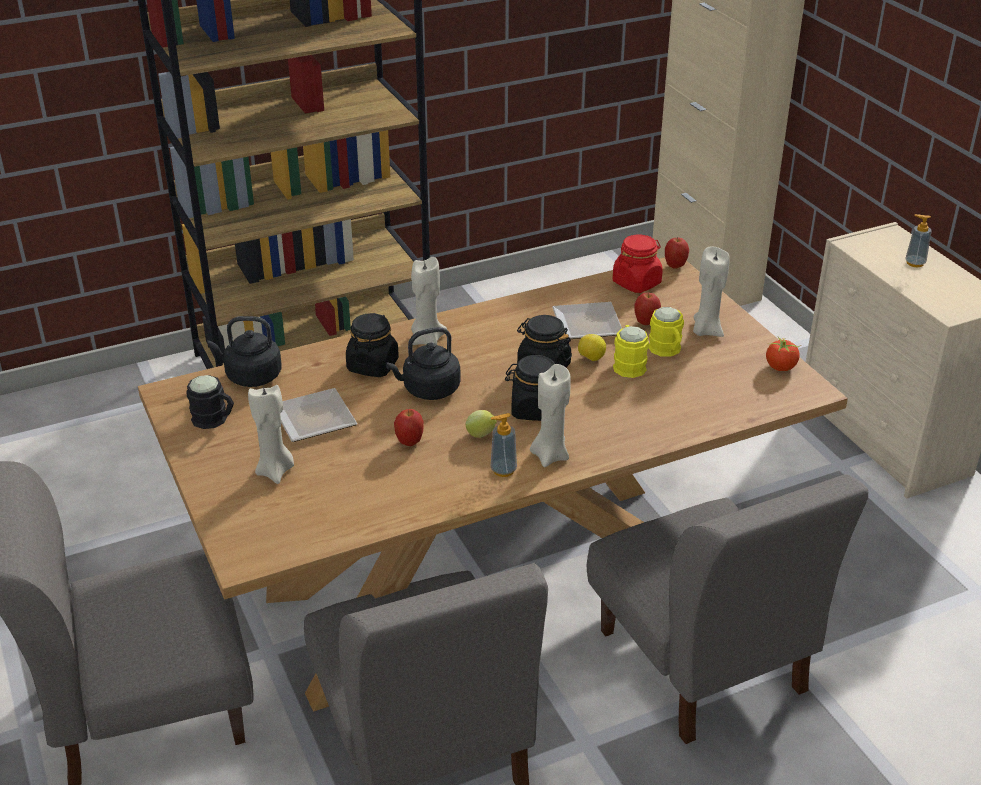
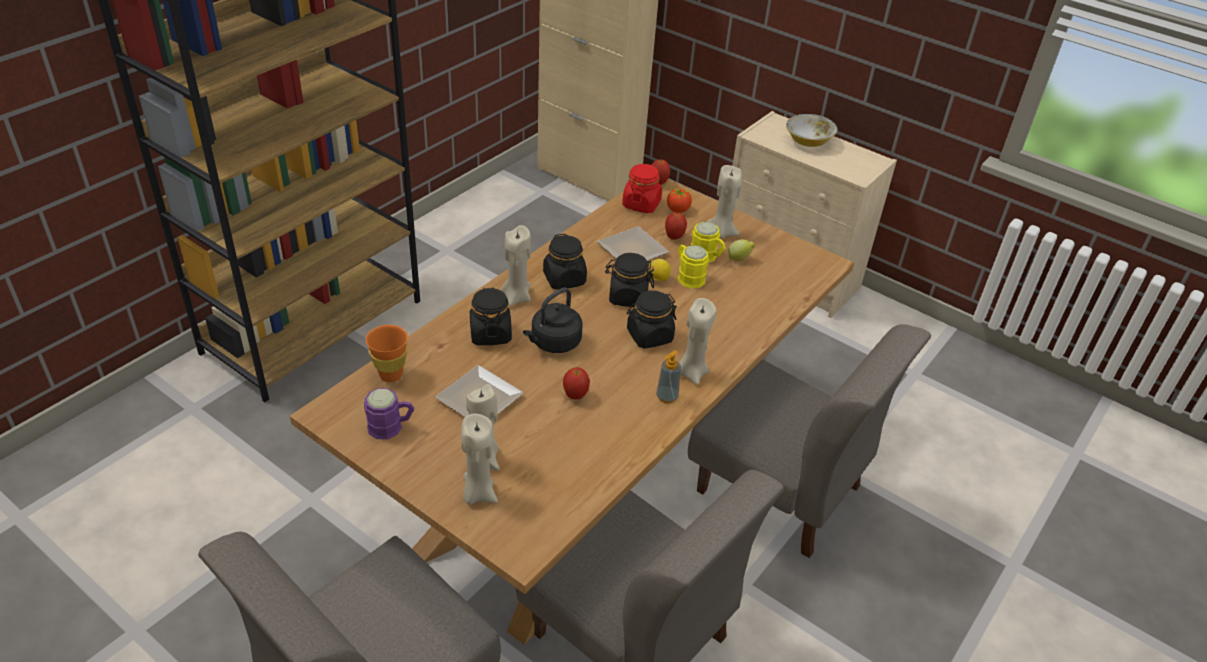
camera: 30 degrees left, 5 degrees up
black mug [186,375,234,429] -> purple mug [364,388,414,439]
black kettle [207,316,282,387] -> orange cup [366,325,408,382]
lemon [466,410,497,438] -> lemon moved to [728,239,755,261]
tomato [766,337,801,371] -> tomato moved to [667,188,692,213]
soap dispenser [905,214,932,267] -> bowl [786,114,837,147]
none -> beige candle [461,414,498,505]
none -> black jar [543,233,587,290]

